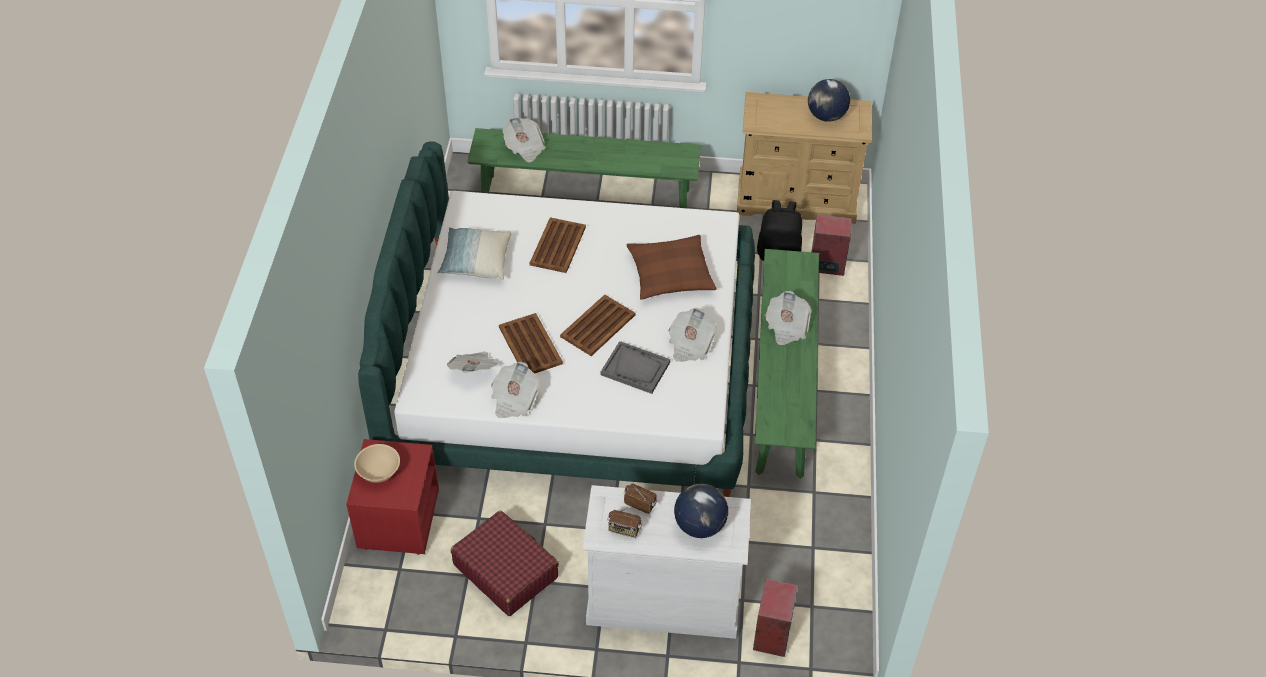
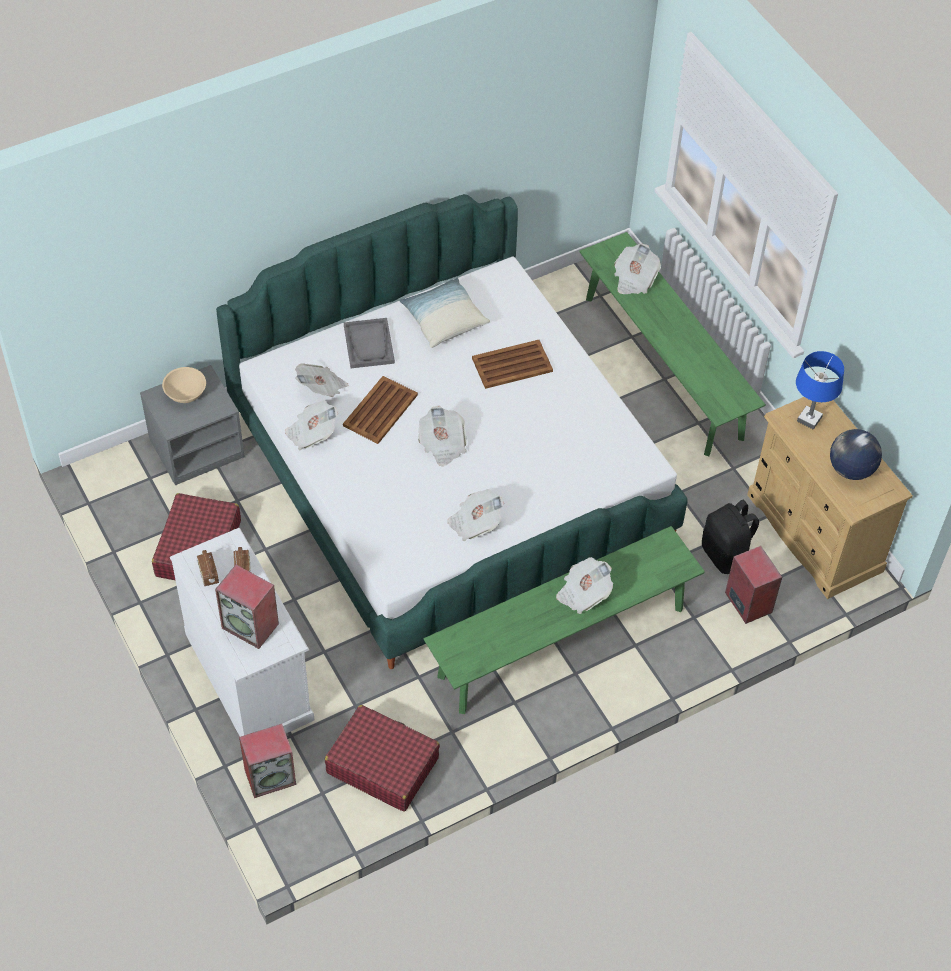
camera: 55 degrees right, 5 degrees up
red nightstand [346,439,439,555] -> grey nightstand [140,365,245,486]
brown tray [560,295,635,356] -> newspaper [418,406,467,467]
grey tray [601,341,670,394] -> grey tray moved to [344,318,395,368]
brown pillow [626,235,716,300] -> none
globe [674,484,728,538] -> speaker [215,565,279,649]
none -> red suitcase [325,705,440,811]
none -> blue table lamp [796,351,844,430]

